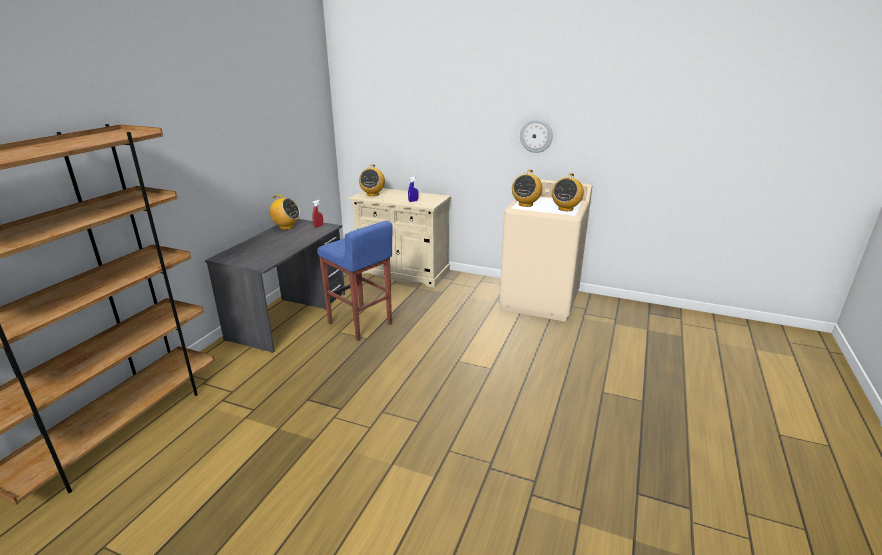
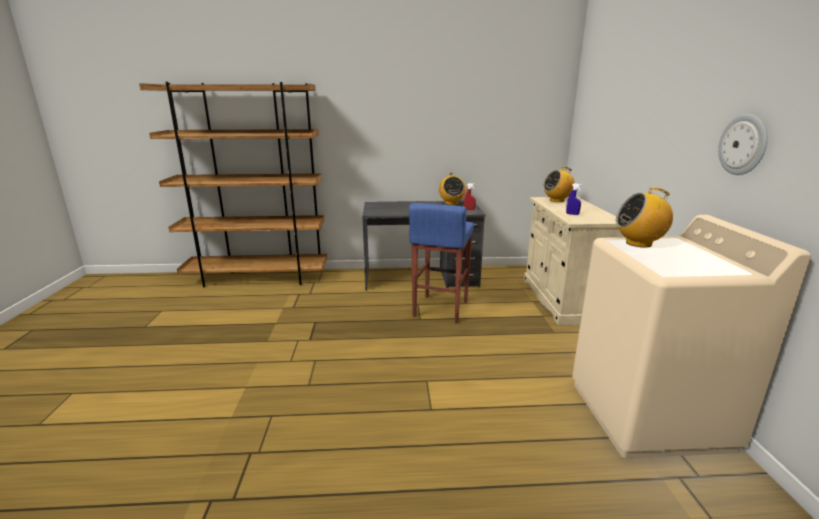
camera: 65 degrees right, 5 degrees down
radio [552,173,584,211] -> none

